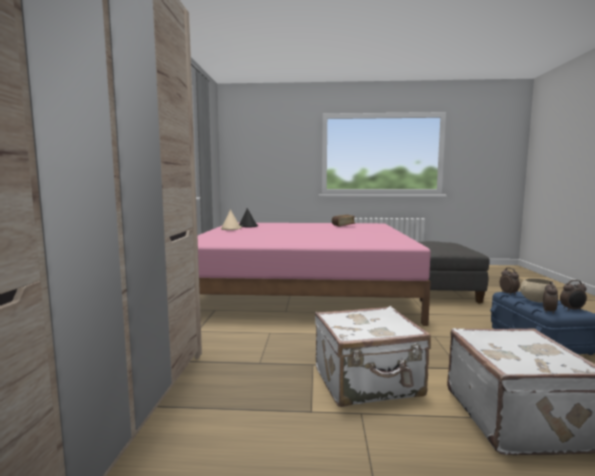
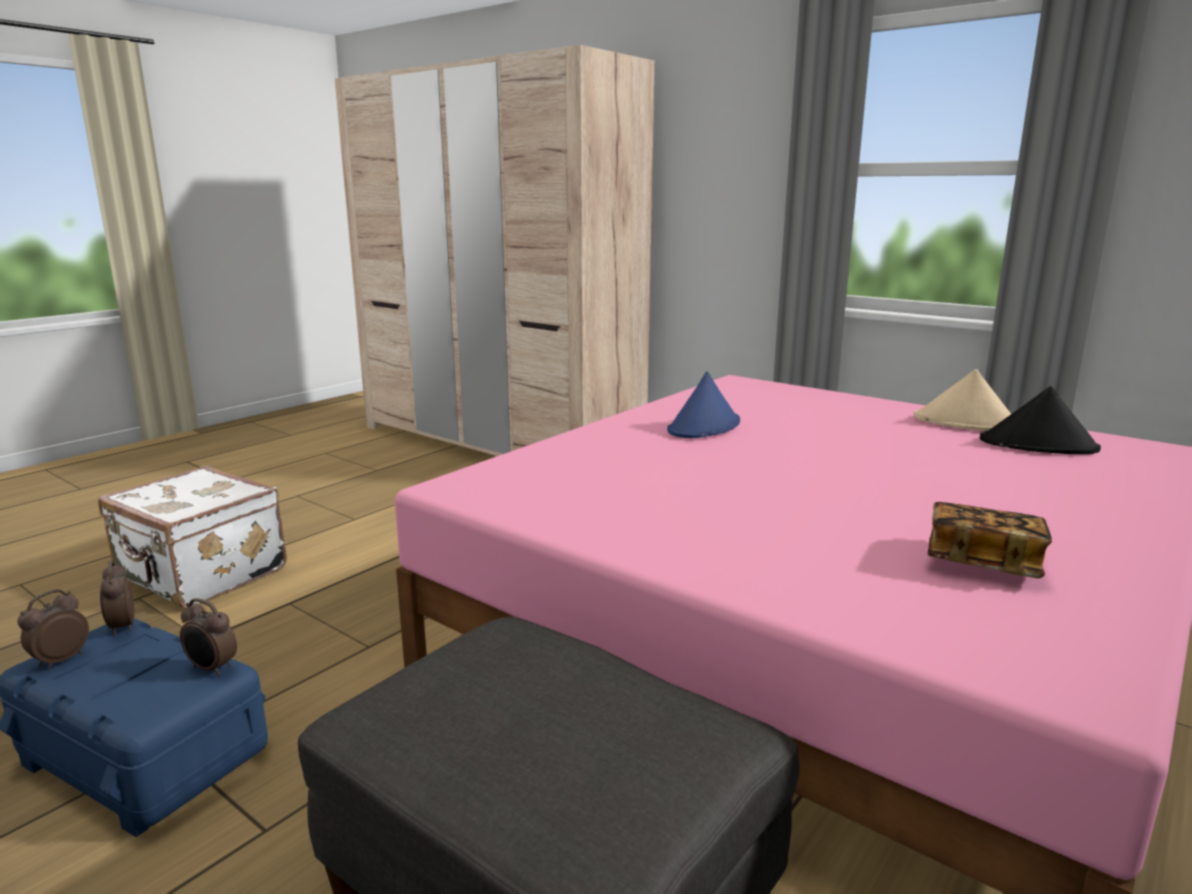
camera: 125 degrees right, 10 degrees up
white suitcase [315,306,431,407] -> none
beige bowl [520,278,556,303] -> none
none -> blue hat [667,371,740,438]

